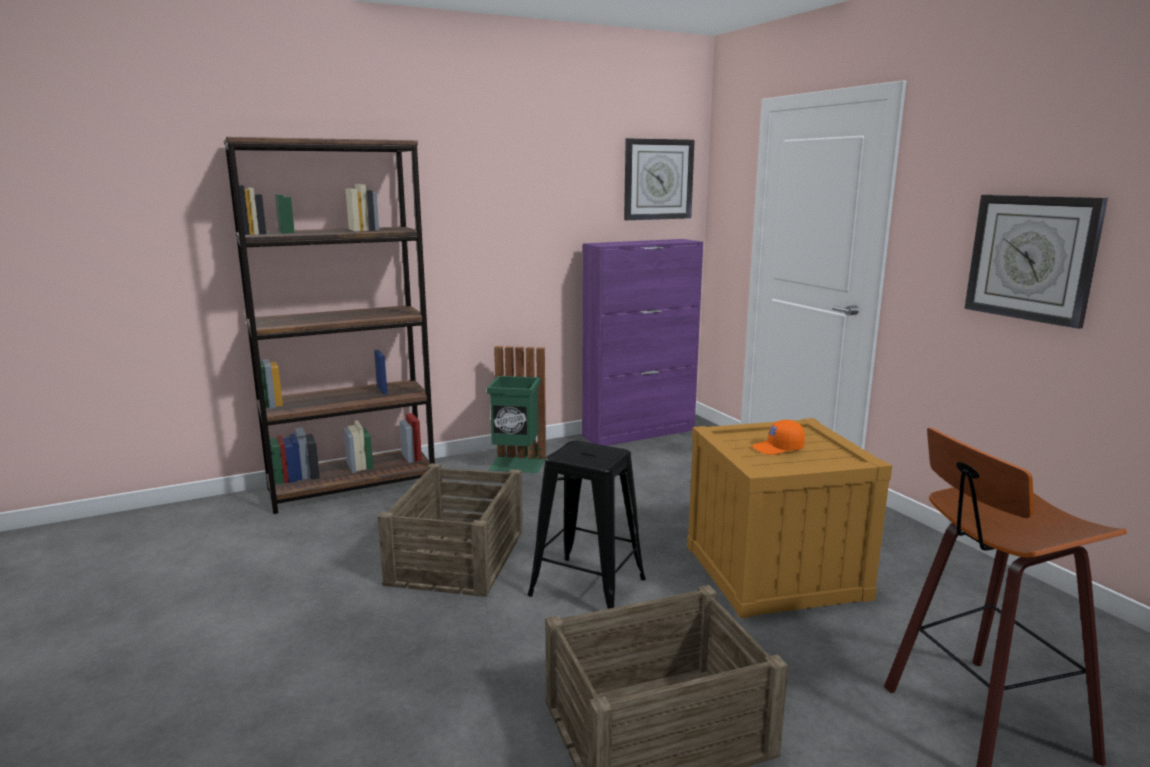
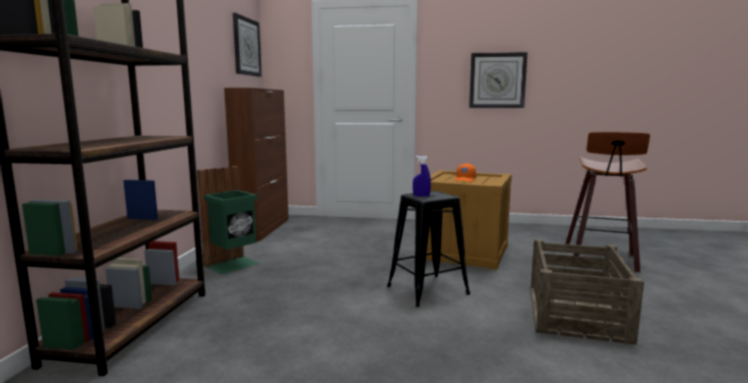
camera: 55 degrees left, 5 degrees down
crate [378,463,523,597] -> none
purple cabinet [582,239,703,446] -> brown cabinet [224,88,289,242]
none -> blue spray bottle [413,156,431,197]

